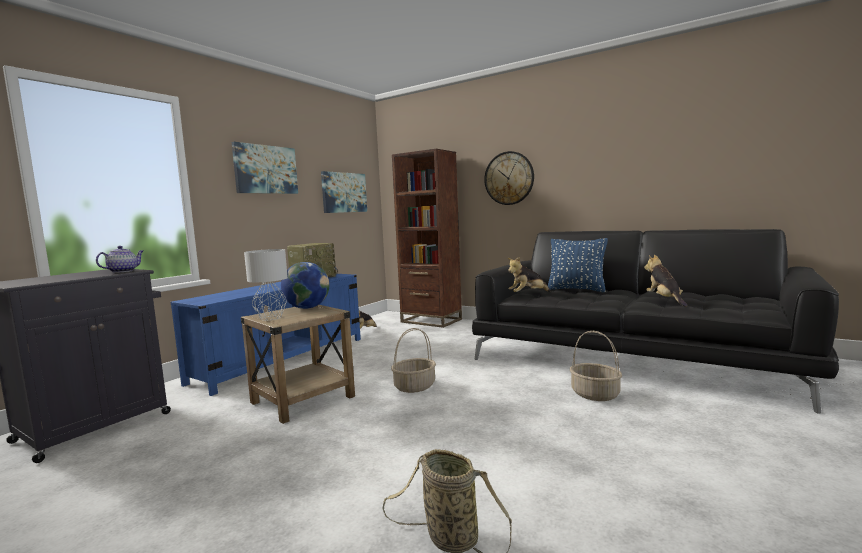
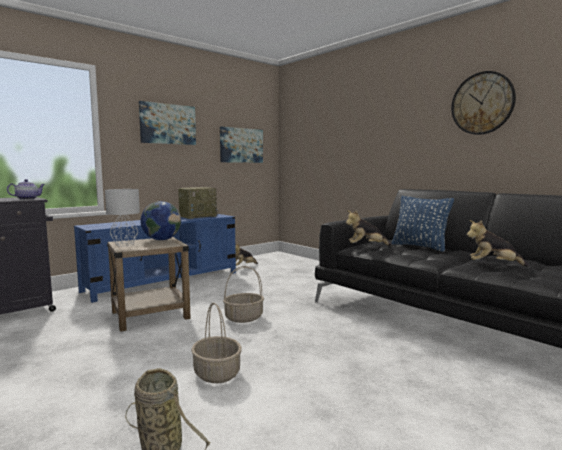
camera: 15 degrees right, 0 degrees up
brown bookcase [392,149,462,328] -> none
wall clock [484,151,534,205] -> wall clock moved to [451,71,516,135]
basket [570,331,622,401] -> basket moved to [191,303,242,383]
plush toy [644,255,687,307] -> plush toy turned 90 degrees counterclockwise [467,220,529,267]

